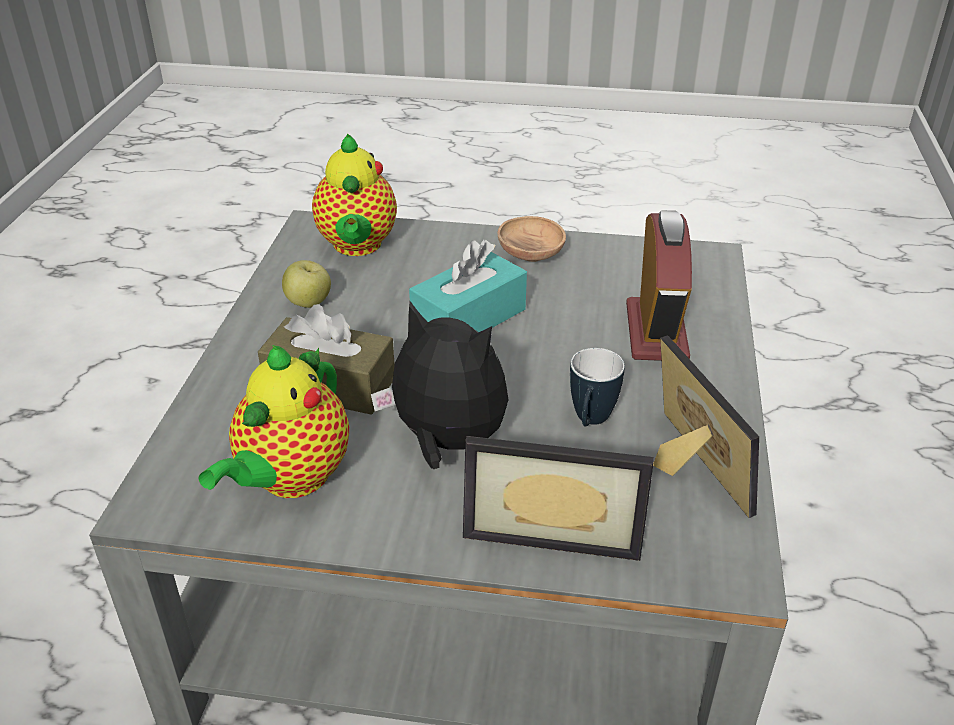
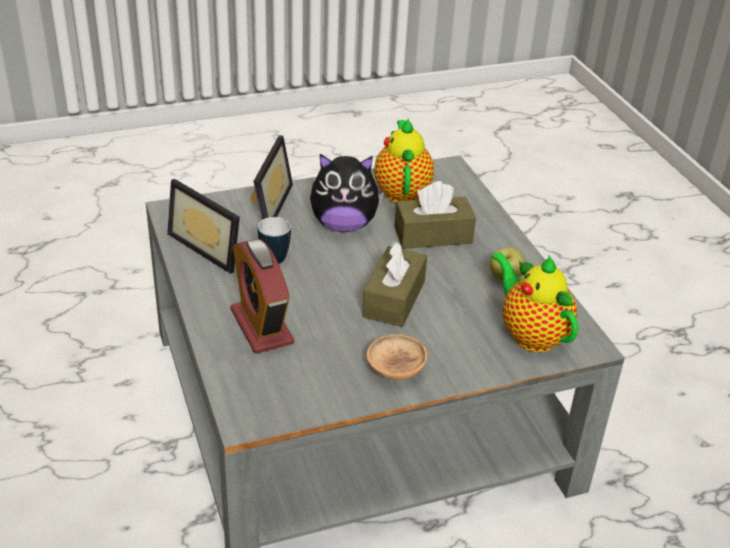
camera: 150 degrees right, 0 degrees up
turquoise tissue box [409,240,527,332] -> brown tissue box [362,241,427,327]
picture frame [463,436,654,561] -> picture frame turned 120 degrees clockwise [250,135,293,220]

